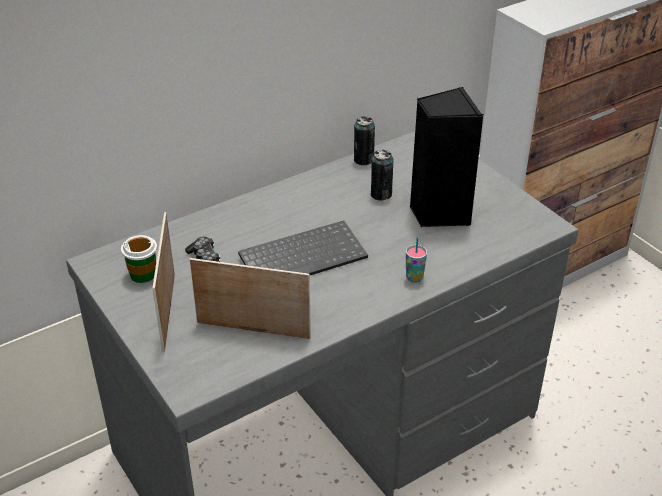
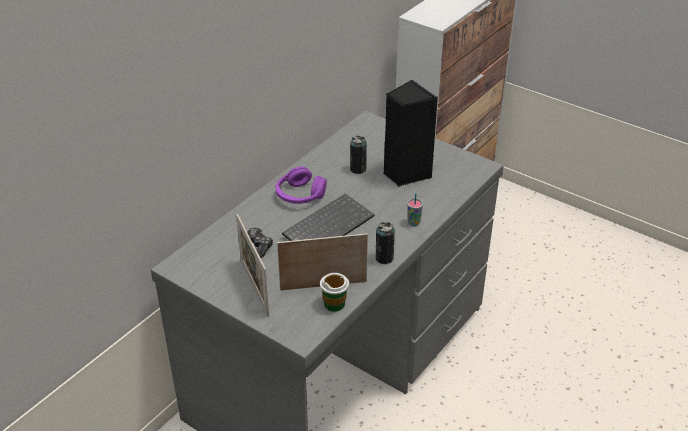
camera: 20 degrees left, 0 degrees up
cup [121,235,157,283] -> cup moved to [320,273,349,312]
can [354,116,375,165] -> can moved to [376,222,395,264]
none -> purple headphones [276,166,327,204]

